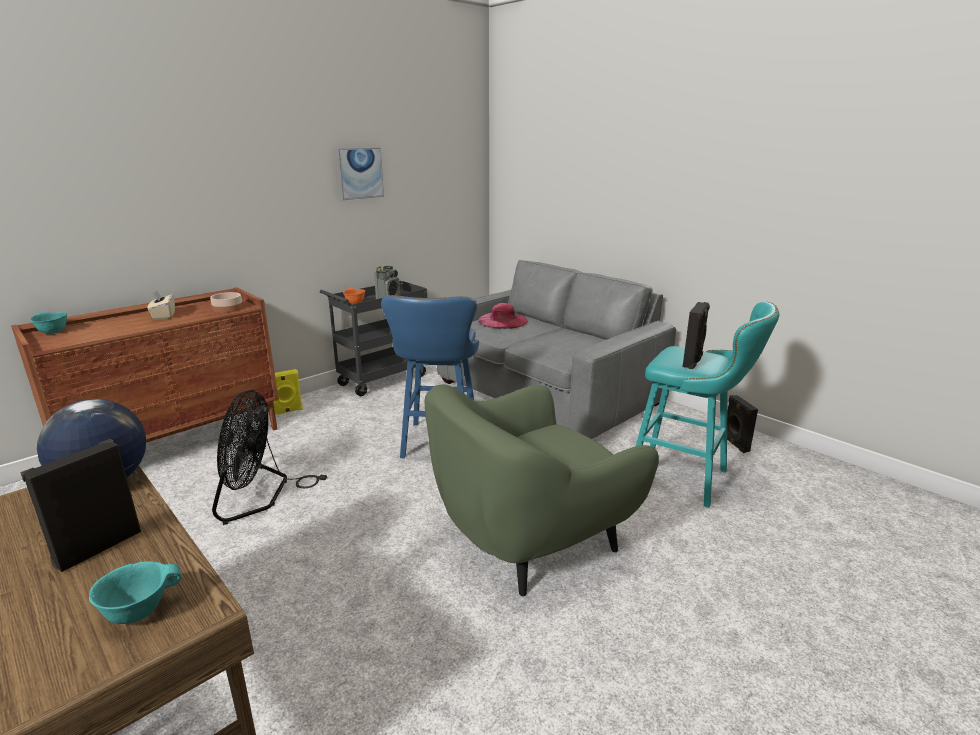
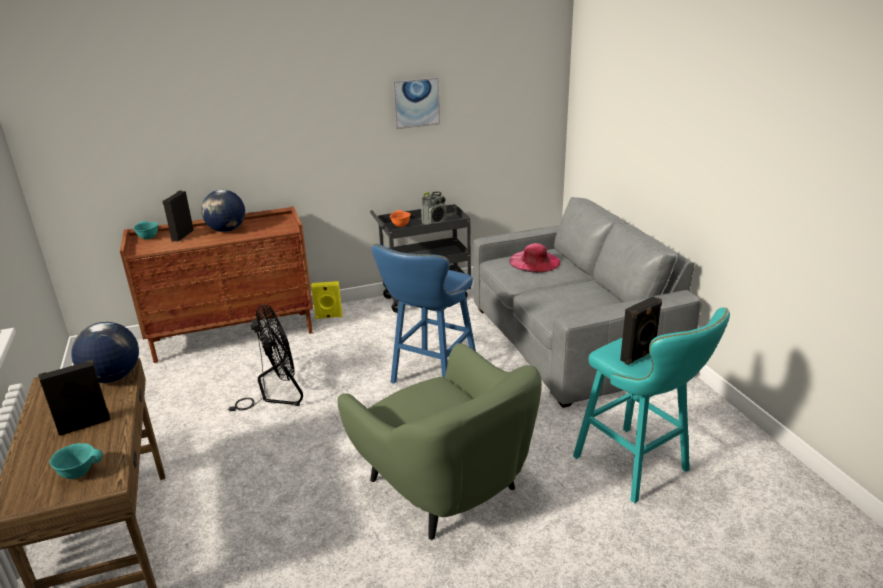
camera: 25 degrees right, 5 degrees up
beige tissue box [148,290,175,320] -> globe [201,190,245,232]
bowl [210,292,243,313] -> none
black fan [212,390,328,525] -> black fan turned 135 degrees clockwise [228,305,303,411]
green armchair [425,384,659,596] -> green armchair turned 120 degrees counterclockwise [337,343,542,540]
black speaker [727,395,758,453] -> black speaker moved to [162,191,194,242]

